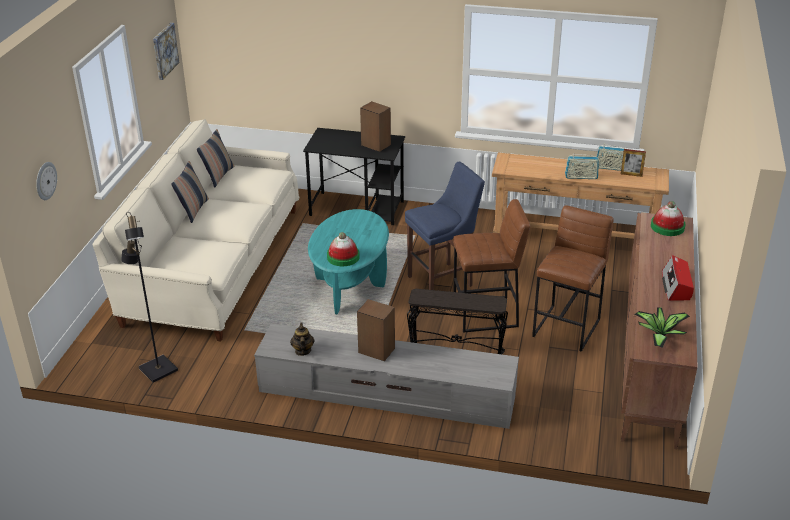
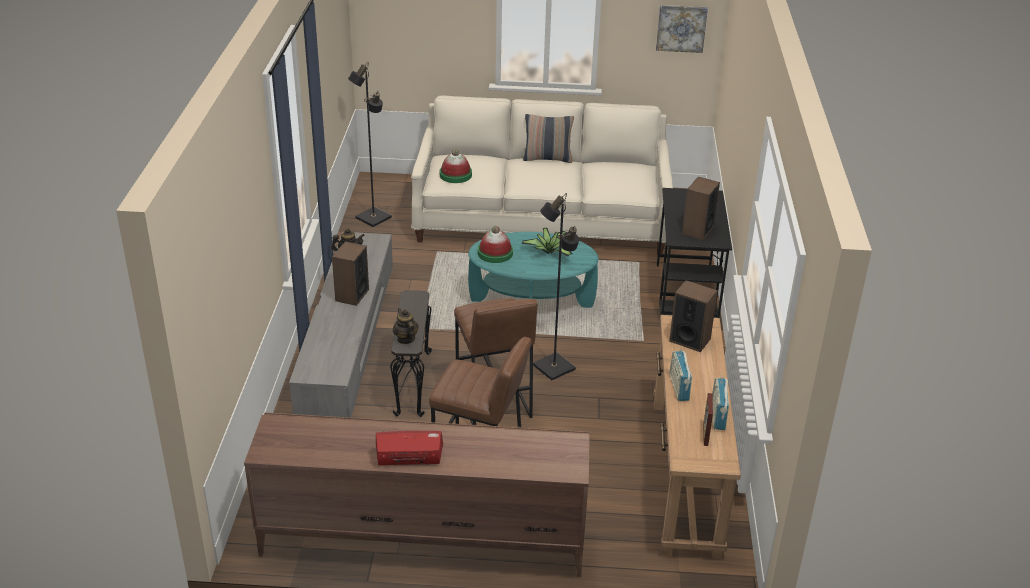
camera: 80 degrees right, 0 degrees up
wall clock [36,162,57,200] -> none
pillow [197,129,234,188] -> none
blue stool [405,162,485,290] -> black floor lamp [533,193,579,380]
potted plant [635,307,690,348] -> potted plant moved to [521,228,572,257]
hat [651,201,685,236] -> hat moved to [440,149,472,183]
none -> teapot [393,308,418,344]
none -> speaker [669,280,718,352]

